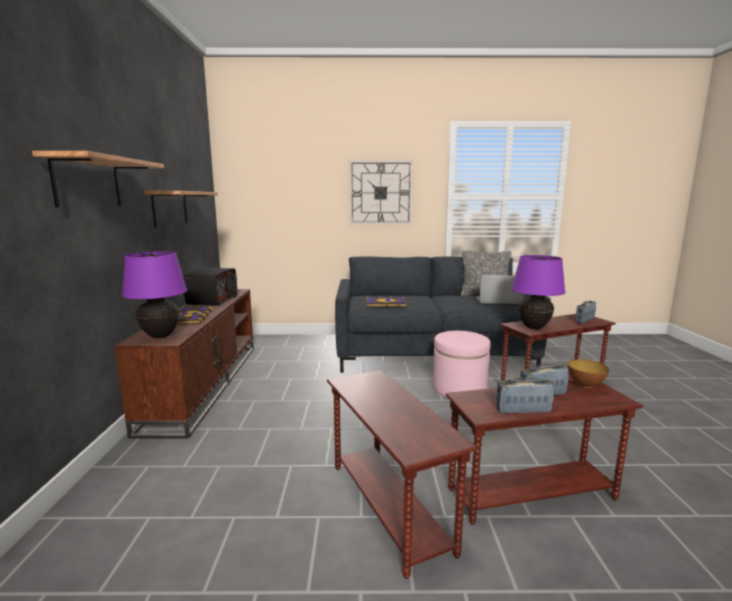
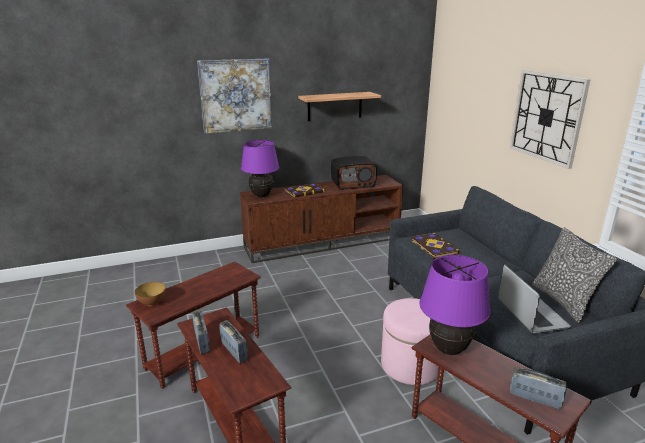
camera: 70 degrees right, 10 degrees up
shelf [32,151,164,207] -> picture [197,58,272,134]
bowl [567,359,609,388] -> bowl moved to [135,282,166,306]

